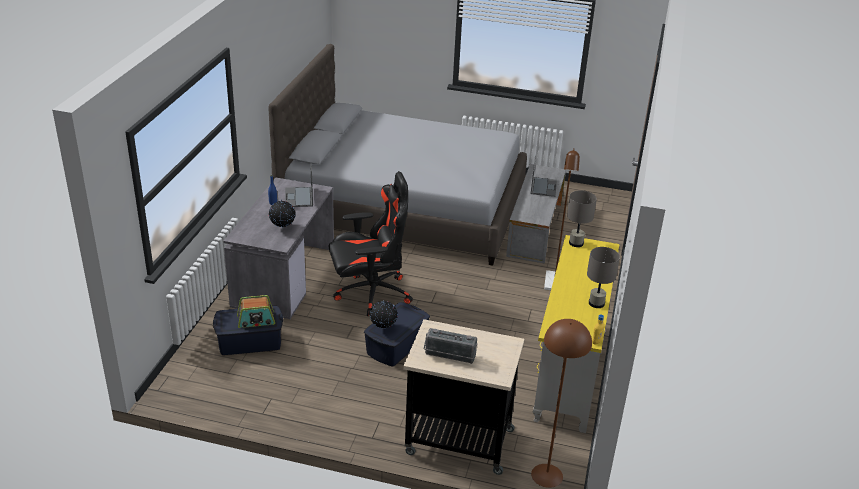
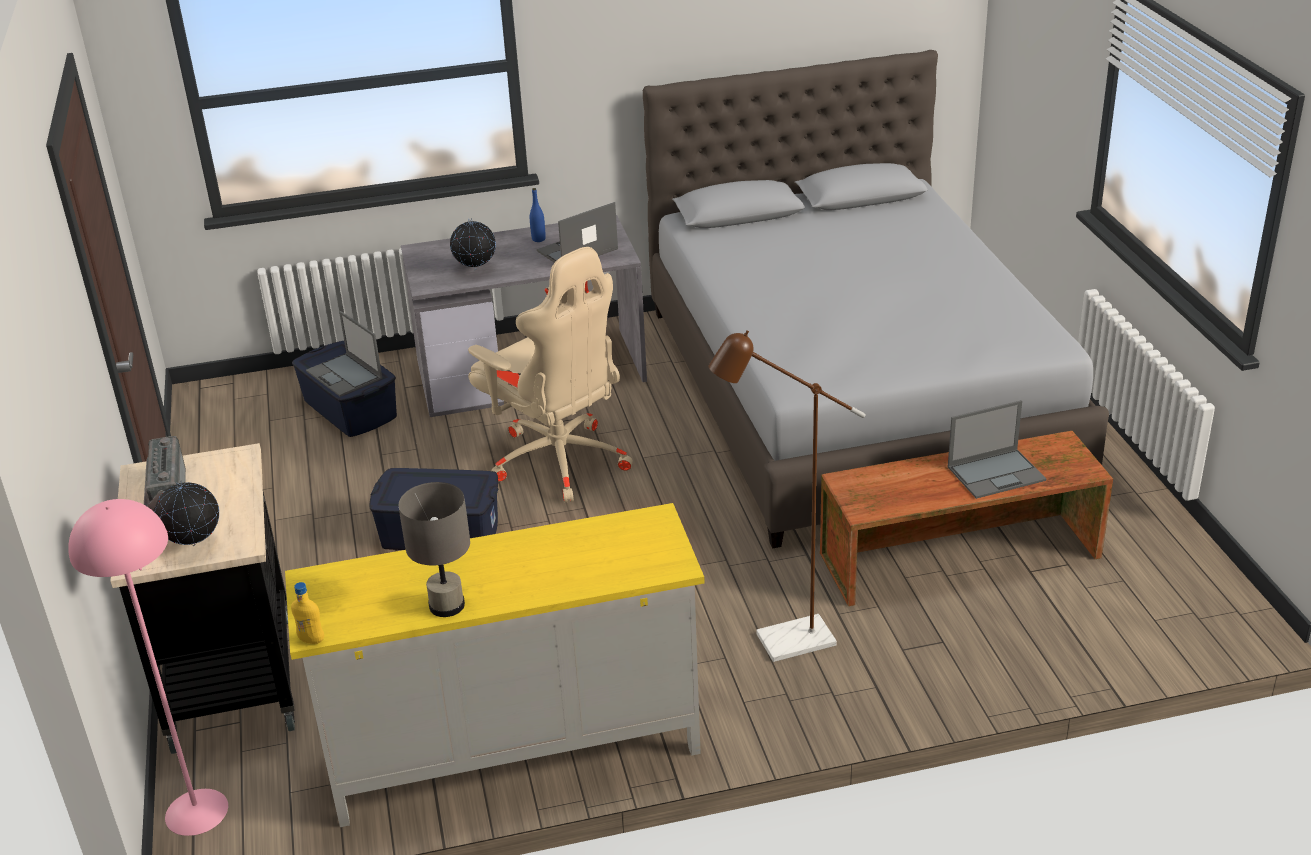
camera: 65 degrees right, 0 degrees up
radio [237,295,275,328] -> laptop [306,311,382,397]
black office chair [329,171,413,316] -> beige office chair [468,247,633,502]
globe [370,300,397,328] -> globe moved to [154,481,219,546]
grey bench [506,164,566,264] -> brown bench [820,431,1113,606]
brown floor lamp [531,319,592,488] -> pink floor lamp [68,499,228,836]
grey table lamp [567,190,597,247] -> none

